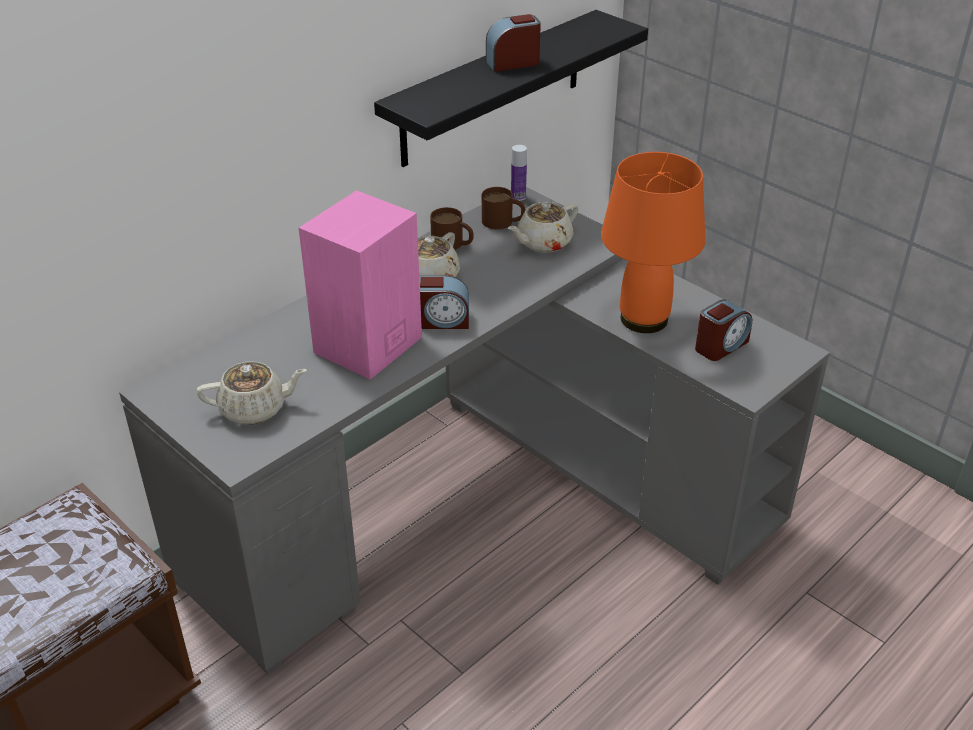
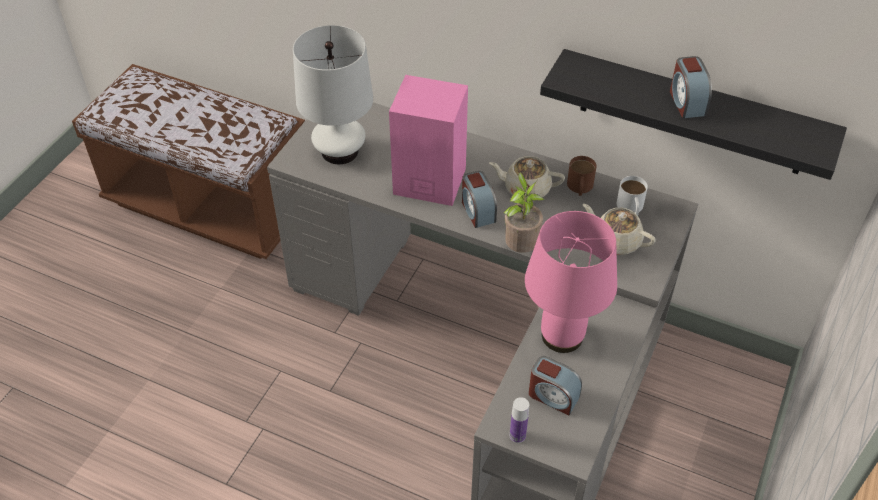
camera: 70 degrees right, 10 degrees up
beige teapot [196,362,307,424] -> white table lamp [293,25,373,164]
brown mug [482,187,525,229] -> white mug [617,176,648,216]
alarm clock [486,14,541,72] -> alarm clock turned 150 degrees counterclockwise [670,56,712,118]
bottle [511,145,527,201] -> bottle moved to [510,397,529,443]
orange table lamp [601,152,705,333] -> pink table lamp [525,211,617,353]
none -> potted plant [504,172,544,253]

